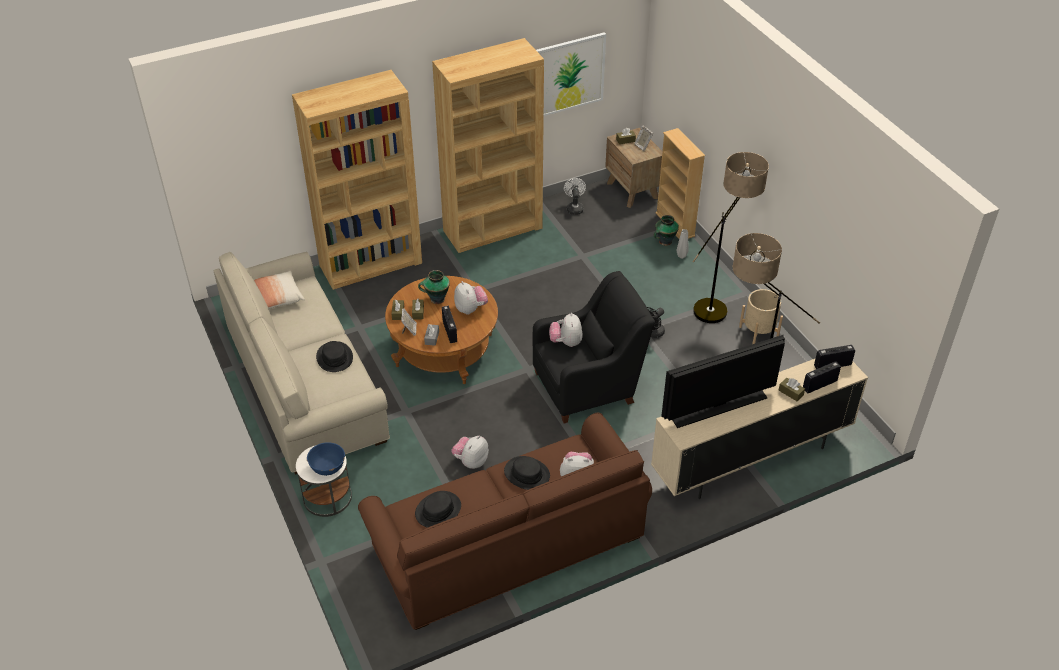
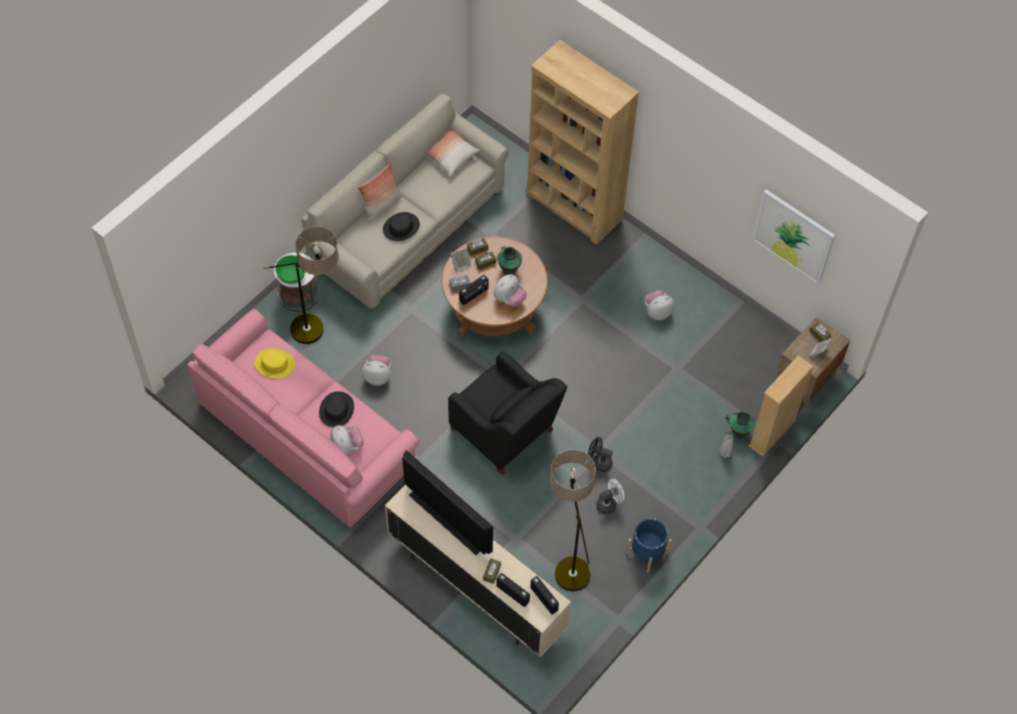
camera: 65 degrees right, 15 degrees up
blue bowl [307,442,345,476] -> green bowl [275,255,305,284]
brown sofa [358,413,652,630] -> pink sofa [187,309,419,527]
black hat [415,491,461,528] -> yellow hat [255,348,295,378]
brown bookcase [432,38,544,253] -> none
plush toy [549,313,583,347] -> plush toy moved to [644,290,675,320]
white fan [564,178,586,215] -> white fan moved to [596,479,625,514]
floor lamp [693,152,769,323] -> floor lamp moved to [263,226,339,344]
beige planter [739,289,783,344] -> blue planter [626,518,672,572]
none -> pillow [358,164,402,222]

